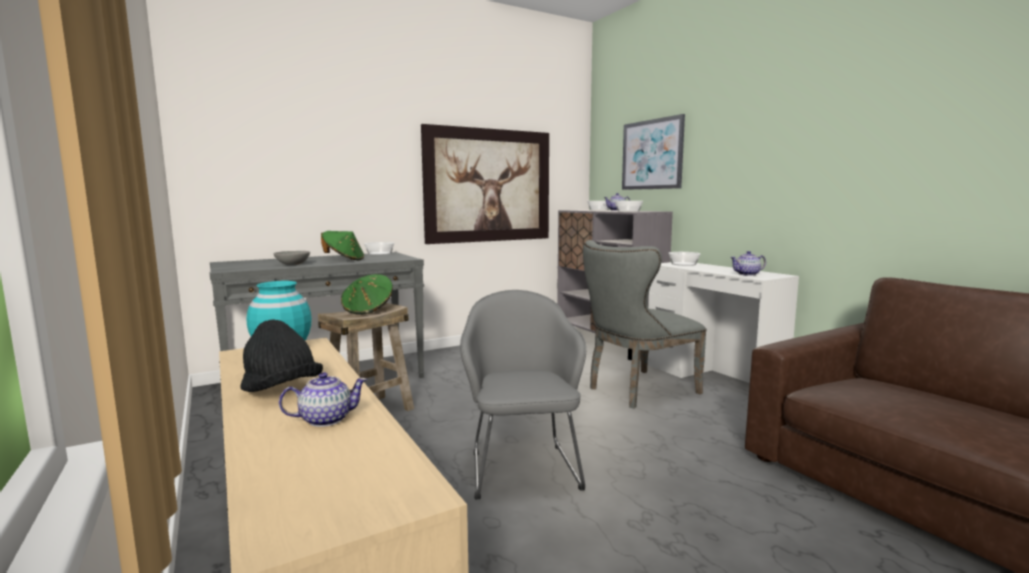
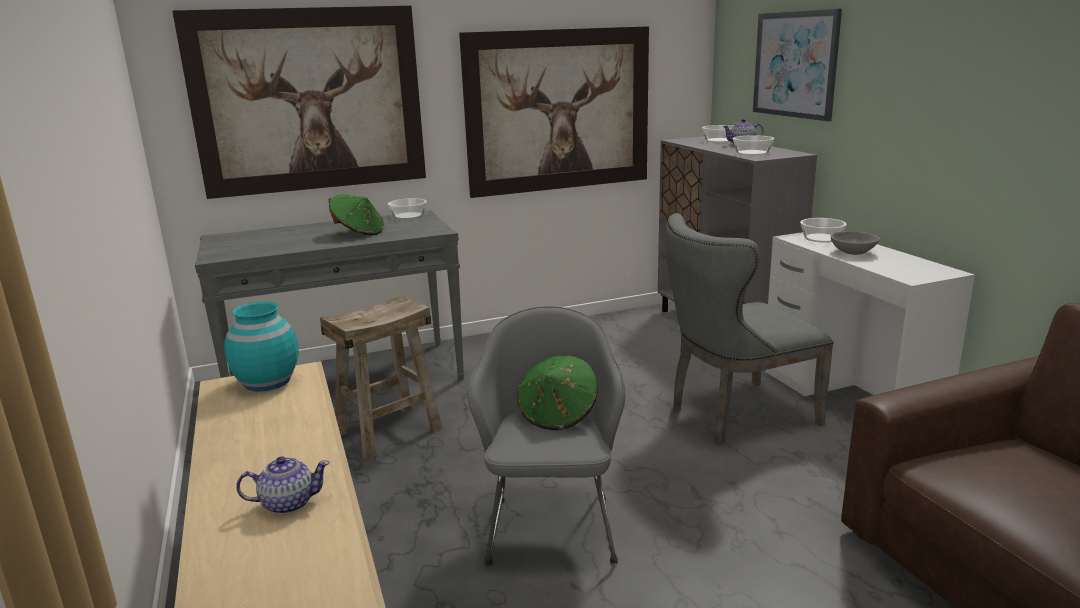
camera: 10 degrees right, 10 degrees up
black hat [240,319,323,392] -> none
grey bowl [274,251,310,265] -> grey bowl moved to [831,231,880,255]
green hat [341,274,393,315] -> green hat moved to [517,355,598,430]
teapot [730,251,766,276] -> none
none -> picture [172,6,426,199]

